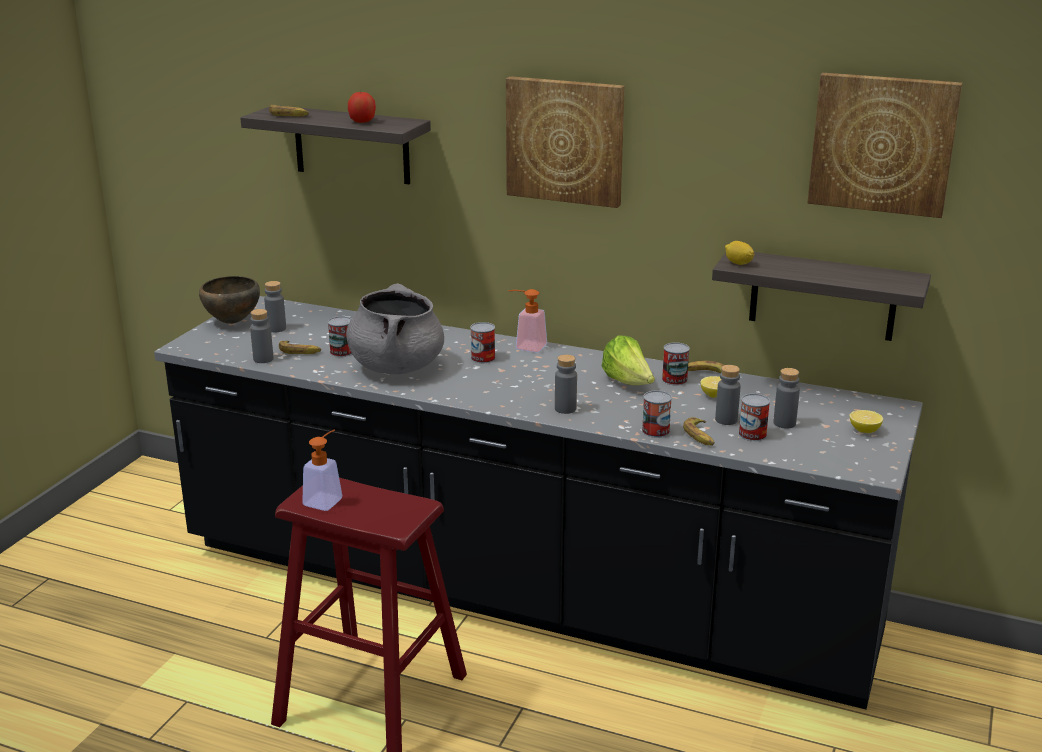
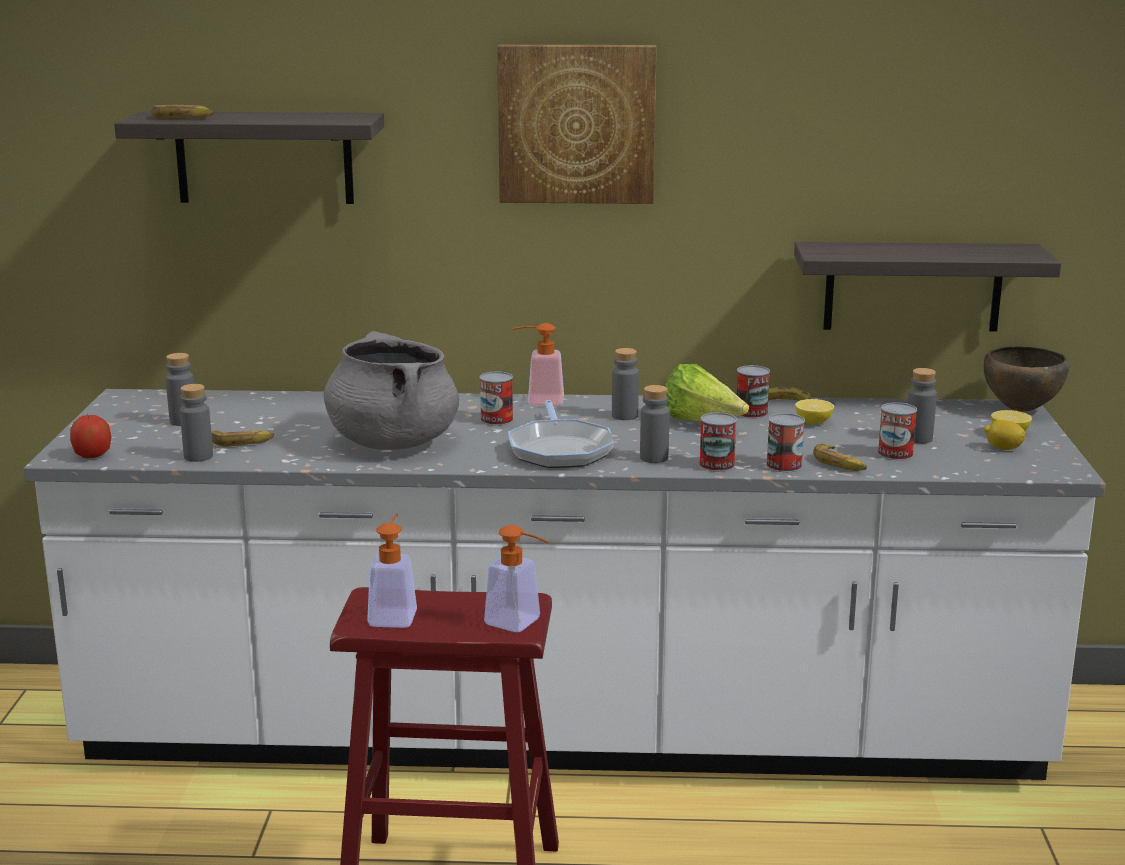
camera: 20 degrees left, 5 degrees down
black counter [154,296,923,710] -> white counter [24,389,1106,780]
brown bowl [199,276,260,324] -> brown bowl moved to [984,346,1069,412]
can [328,316,352,357] -> can moved to [699,413,737,472]
apple [348,90,376,123] -> apple moved to [70,414,111,458]
grey bottle [715,365,741,425] -> grey bottle moved to [612,348,639,420]
lemon [725,241,754,265] -> lemon moved to [984,420,1026,450]
picture [808,73,962,218] -> none
none -> soap dispenser [484,525,549,632]
none -> frying pan [508,400,615,468]

